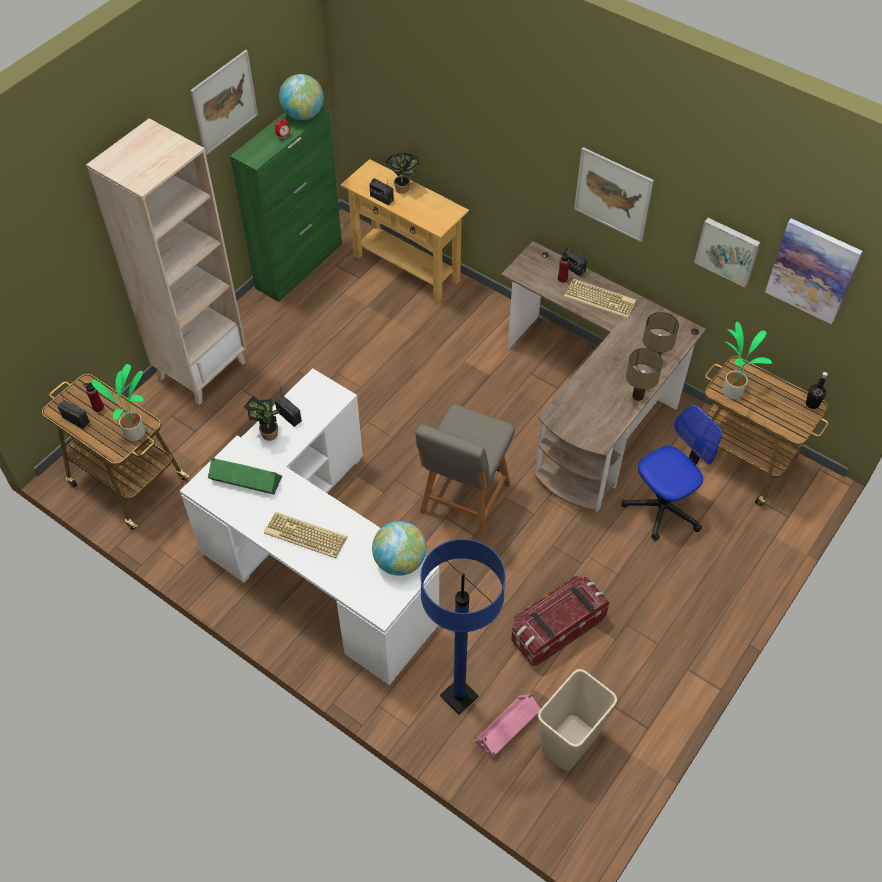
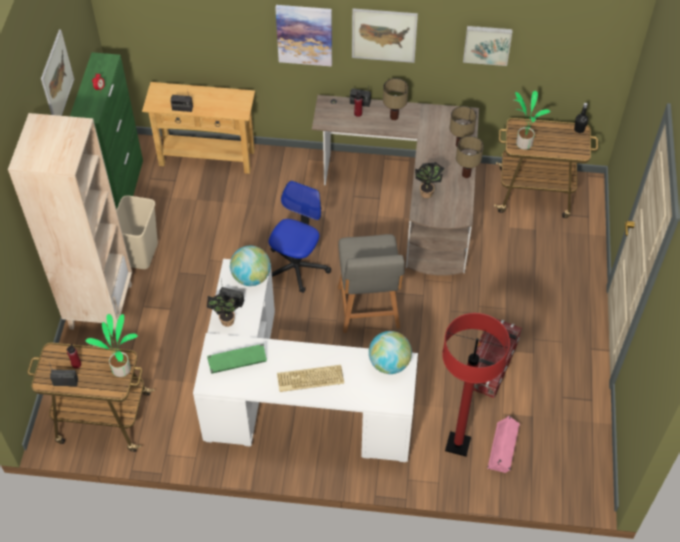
camera: 30 degrees left, 0 degrees up
globe [279,74,324,120] -> globe moved to [230,246,271,286]
potted plant [385,152,420,194] -> potted plant moved to [415,162,445,198]
blue floor lamp [420,539,506,714] -> red floor lamp [442,313,510,457]
beige trash can [538,669,617,771] -> beige trash can moved to [117,195,158,269]
keyboard [564,279,636,318] -> table lamp [383,78,408,120]
office chair [621,404,722,541] -> office chair moved to [269,181,331,293]
picture [765,218,863,324] -> picture moved to [275,5,332,67]

